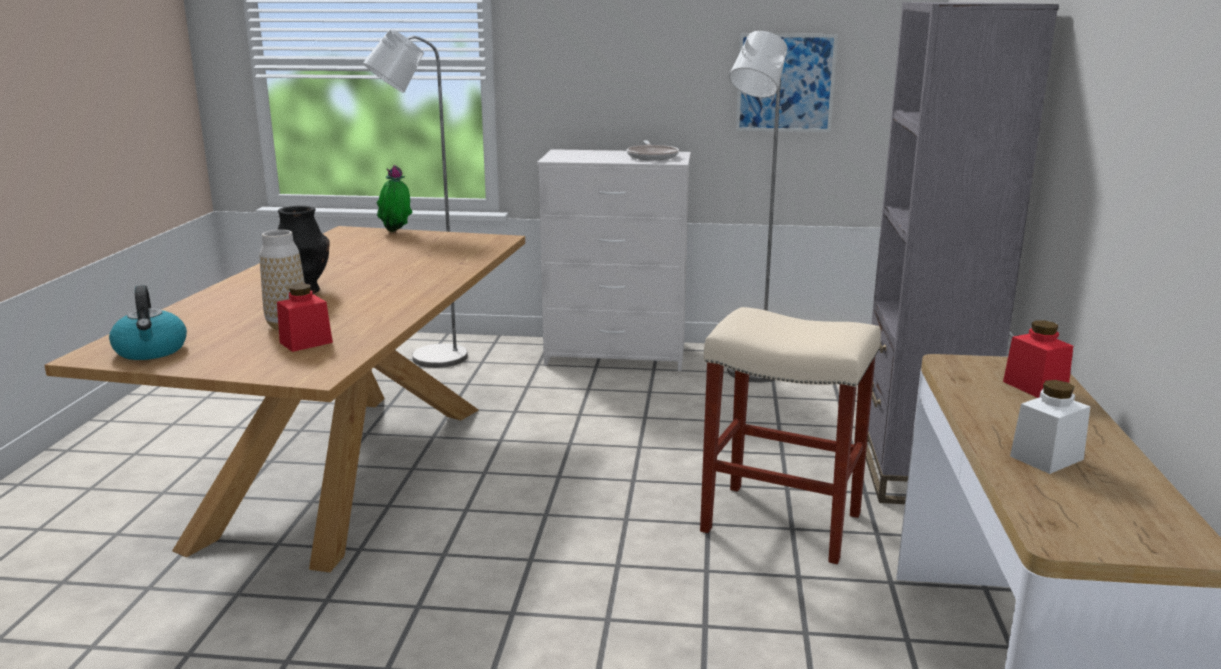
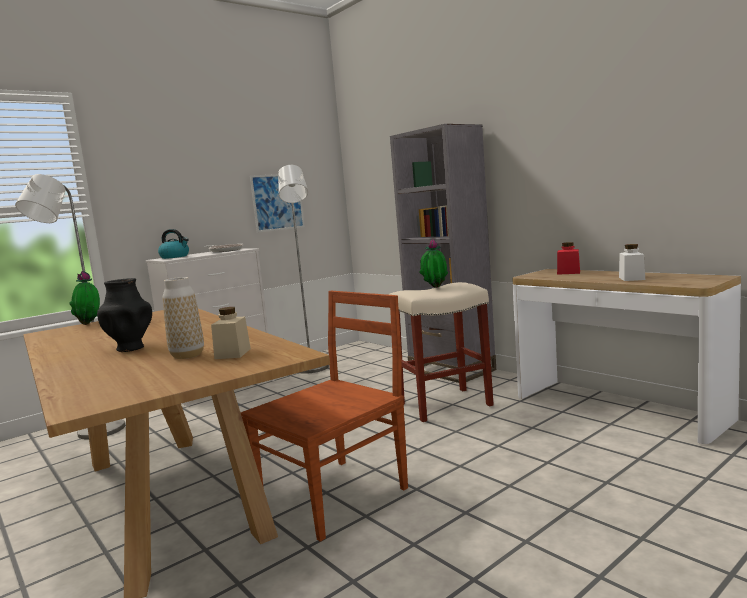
camera: 45 degrees left, 10 degrees down
kettle [109,285,187,360] -> kettle moved to [158,229,189,259]
red jar [277,283,333,352] -> beige jar [211,307,251,359]
none -> brown chair [240,291,408,542]
none -> potted plant [419,239,448,288]

